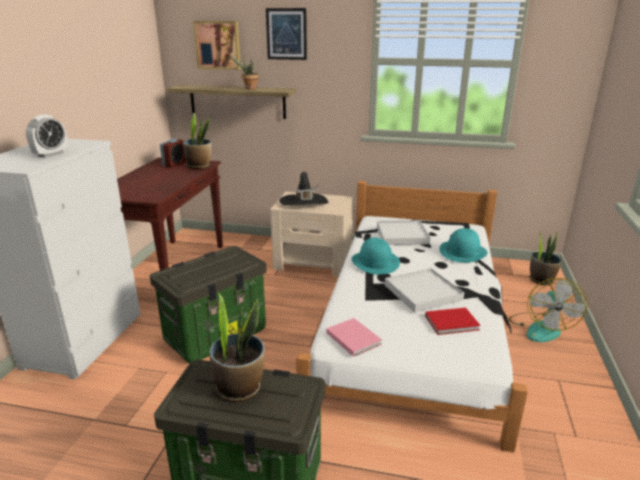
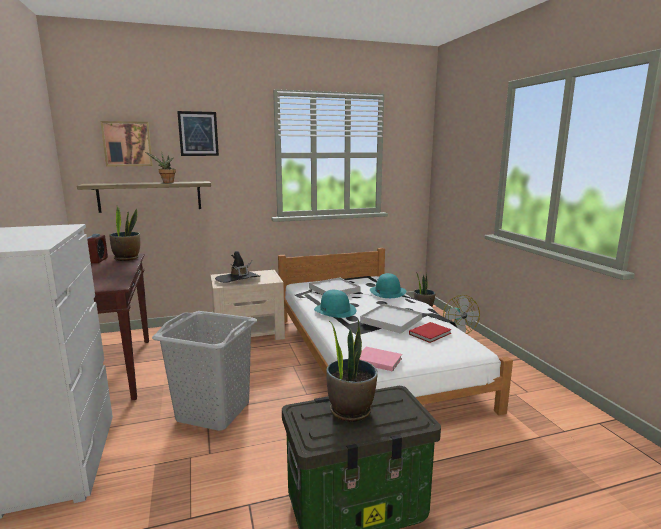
camera: 30 degrees left, 10 degrees down
alarm clock [26,114,68,158] -> none
storage box [150,246,267,363] -> grey laundry basket [152,311,257,431]

